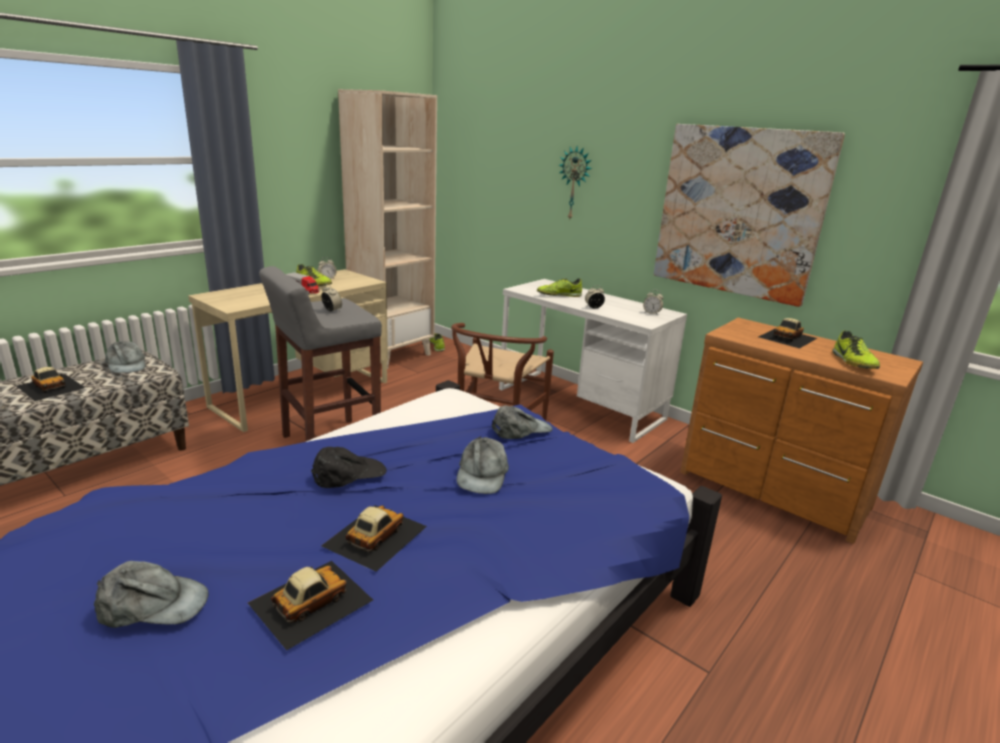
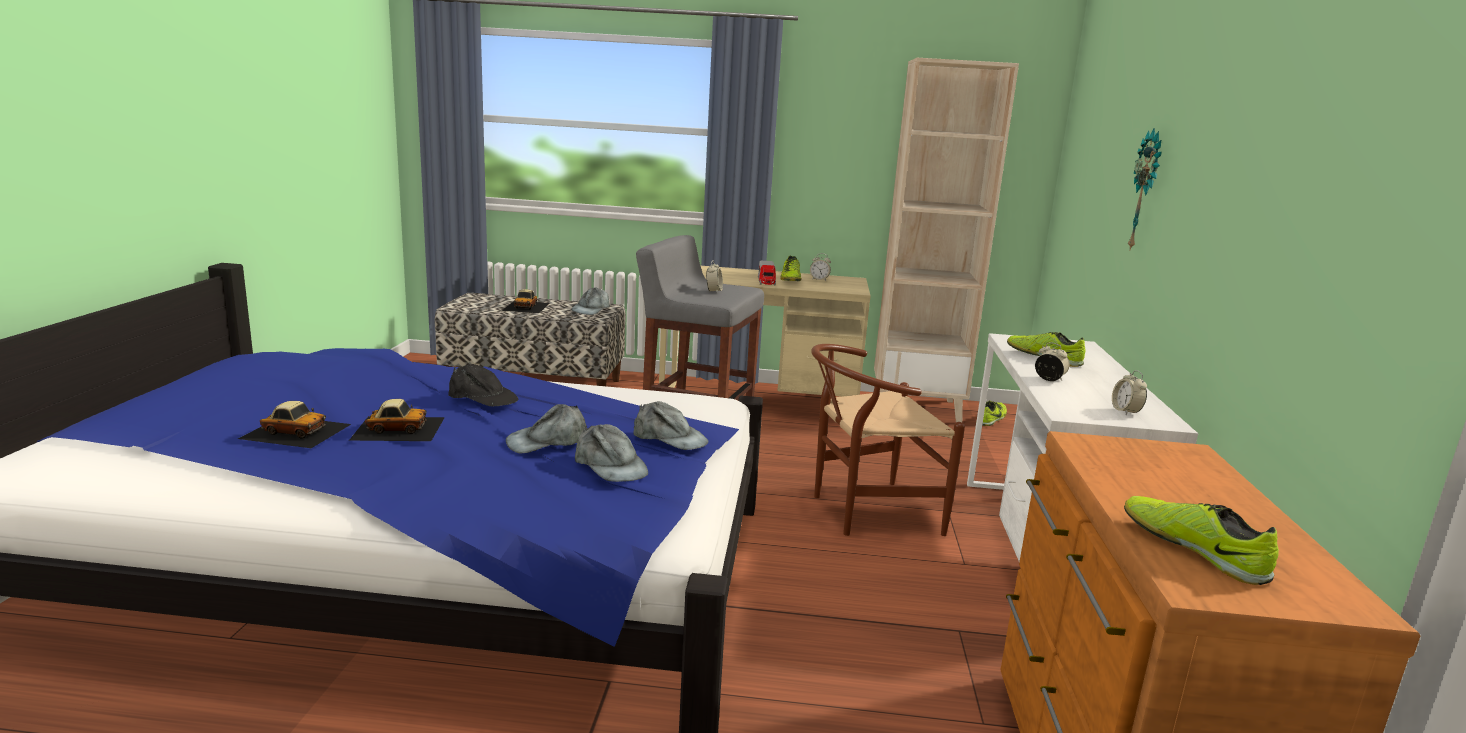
camera: 55 degrees right, 5 degrees down
grey cap [94,561,209,628] -> grey cap moved to [575,424,648,482]
picture [654,124,845,307] -> none
toy car [758,318,817,349] -> none
shoe [832,330,880,369] -> shoe turned 90 degrees clockwise [1124,496,1279,585]

